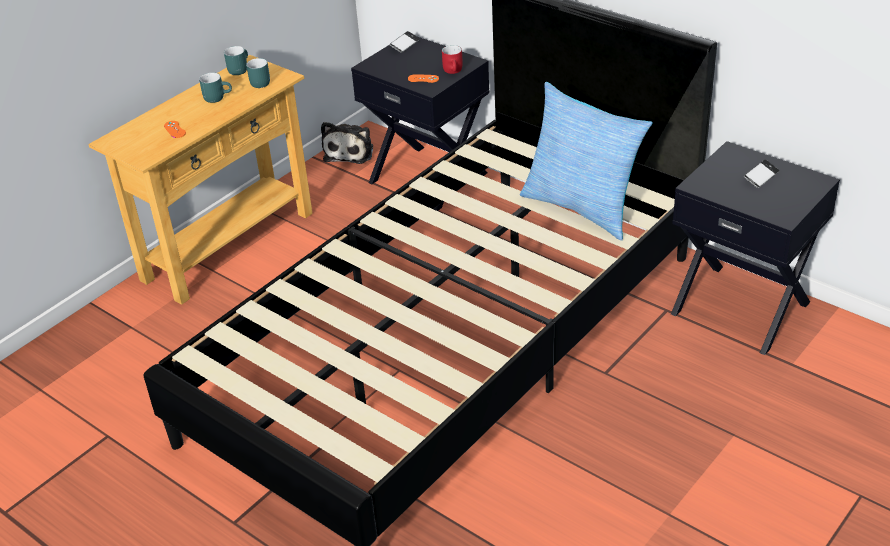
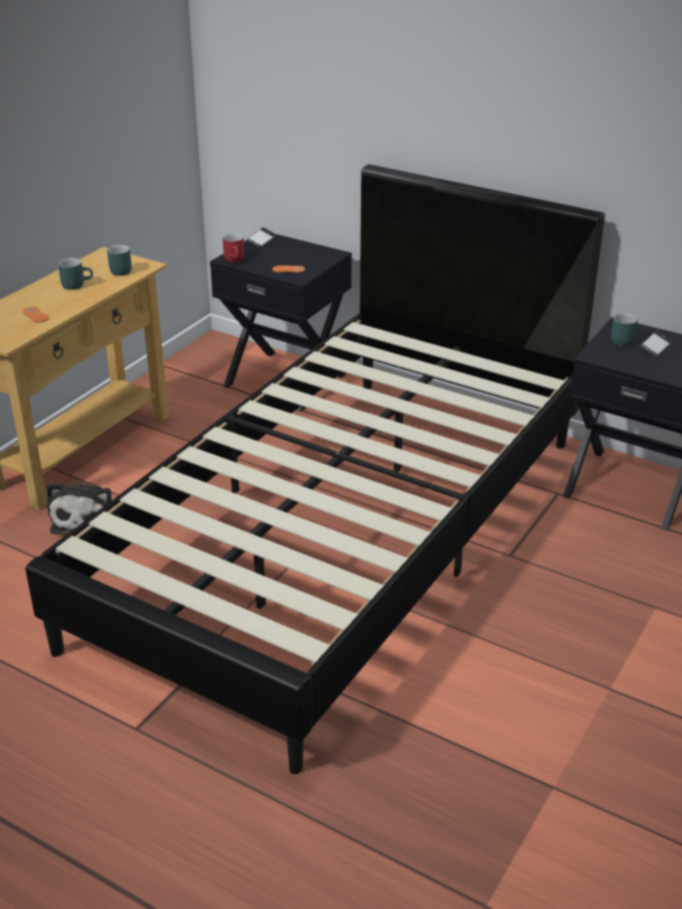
camera: 10 degrees left, 5 degrees down
turquoise mug [224,46,248,75] -> turquoise mug moved to [611,313,638,346]
plush toy [321,122,373,164] -> plush toy moved to [46,482,112,534]
red mug [442,45,463,74] -> red mug moved to [223,233,244,262]
pillow [520,82,653,241] -> none

